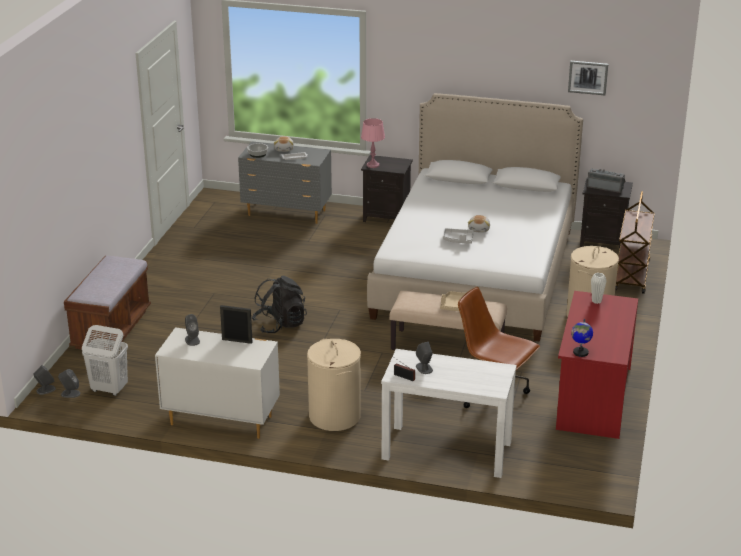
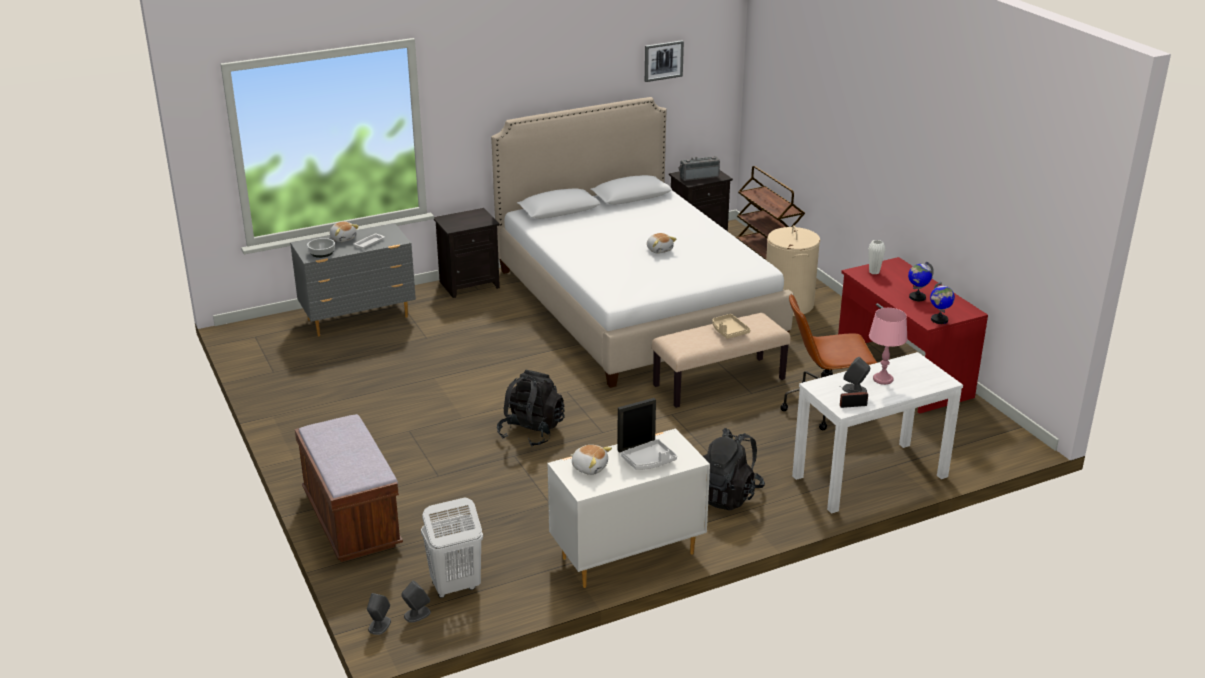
camera: 40 degrees left, 0 degrees up
grey speaker [185,314,200,346] -> plush toy [571,445,612,475]
beige laundry basket [307,339,361,431] -> black backpack [703,428,765,510]
pink table lamp [361,118,385,168] -> pink table lamp moved to [869,308,908,385]
grey tray [443,228,474,244] -> grey tray moved to [621,439,677,470]
none -> globe [908,262,934,301]

